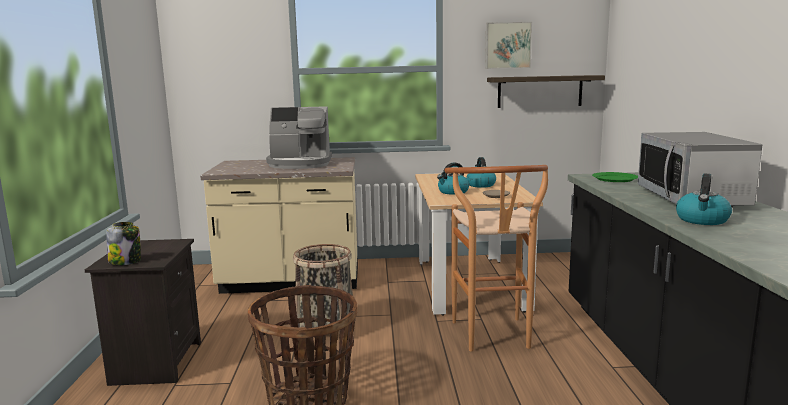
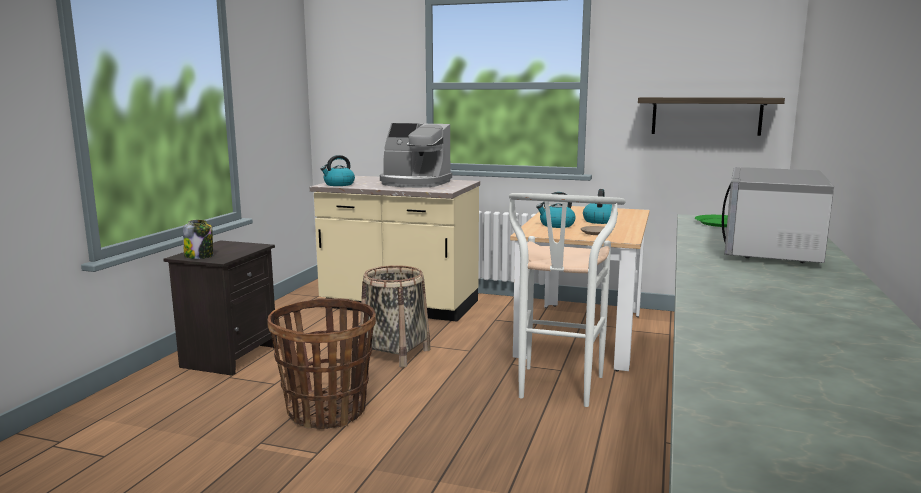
camera: 20 degrees right, 0 degrees up
brown stool [444,165,548,352] -> white stool [509,193,626,407]
picture [485,22,532,69] -> none
kettle [676,174,732,225] -> kettle moved to [320,155,355,186]

